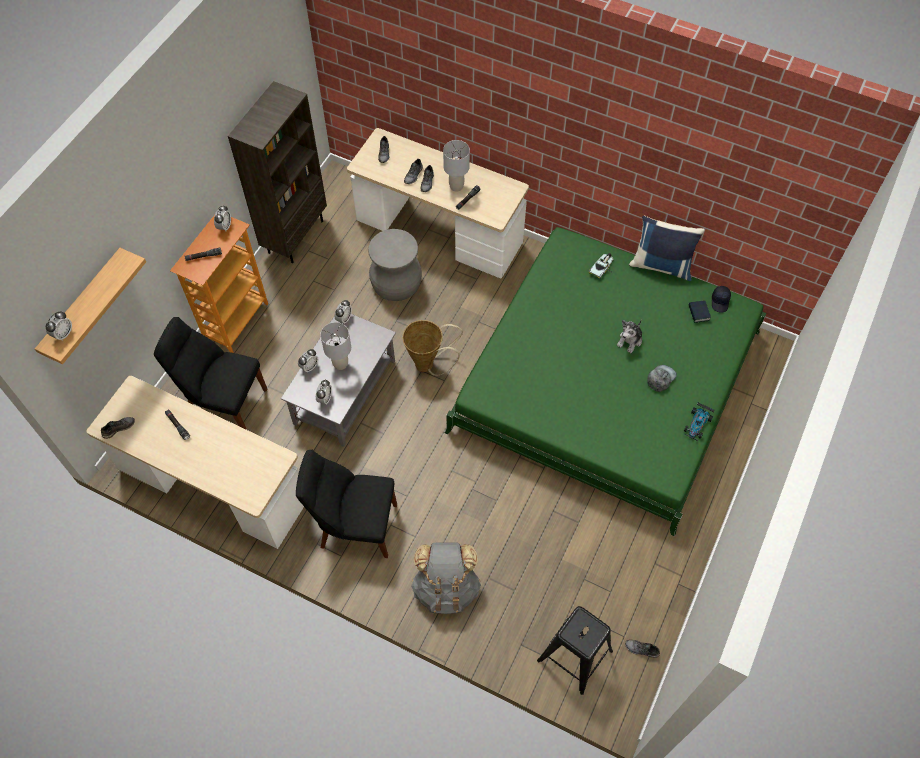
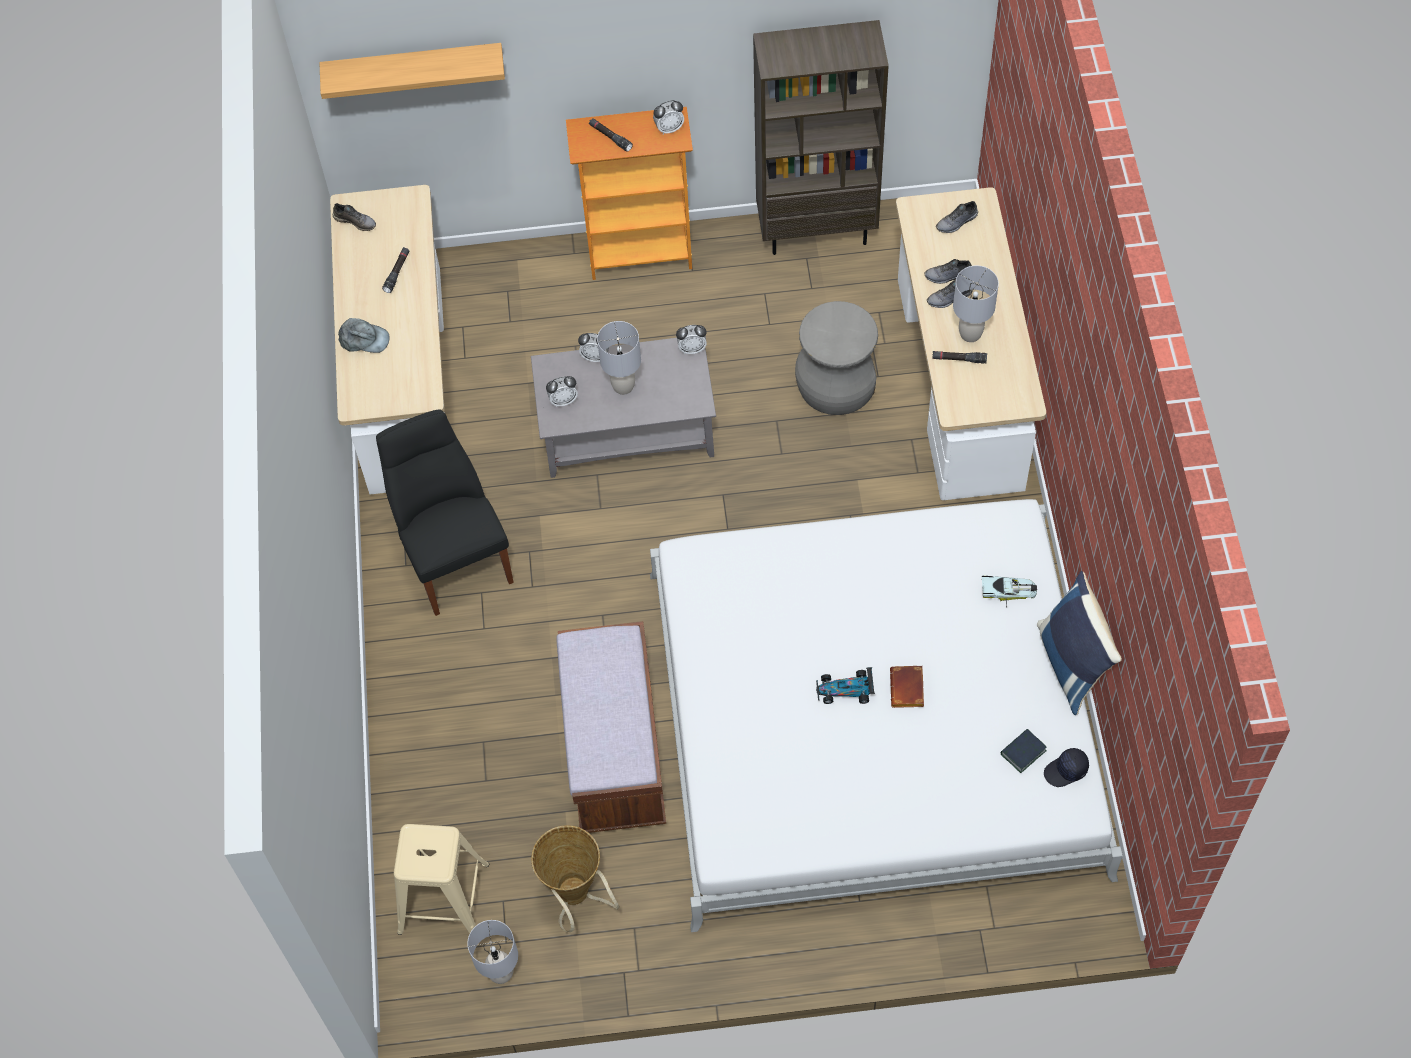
camera: 60 degrees right, 0 degrees up
alarm clock [46,311,72,340] -> none
black chair [154,317,267,430] -> none
basket [402,320,463,376] -> basket moved to [531,825,620,932]
grey backpack [411,542,481,614] -> none
green bed [444,227,766,536] -> white bed [650,499,1123,932]
black stool [537,606,613,695] -> beige stool [394,824,489,935]
plush toy [617,320,642,353] -> brown book [890,666,924,708]
grey shoe [625,640,660,658] -> grey table lamp [467,920,518,984]
grey cap [648,365,677,392] -> grey cap moved to [338,318,390,353]
toy car [684,402,715,441] -> toy car moved to [816,667,875,704]
none -> brown bench [556,621,666,833]

